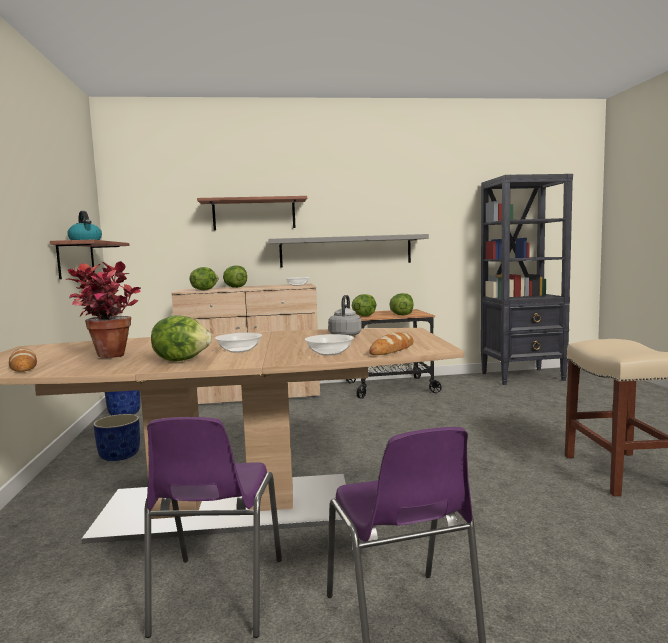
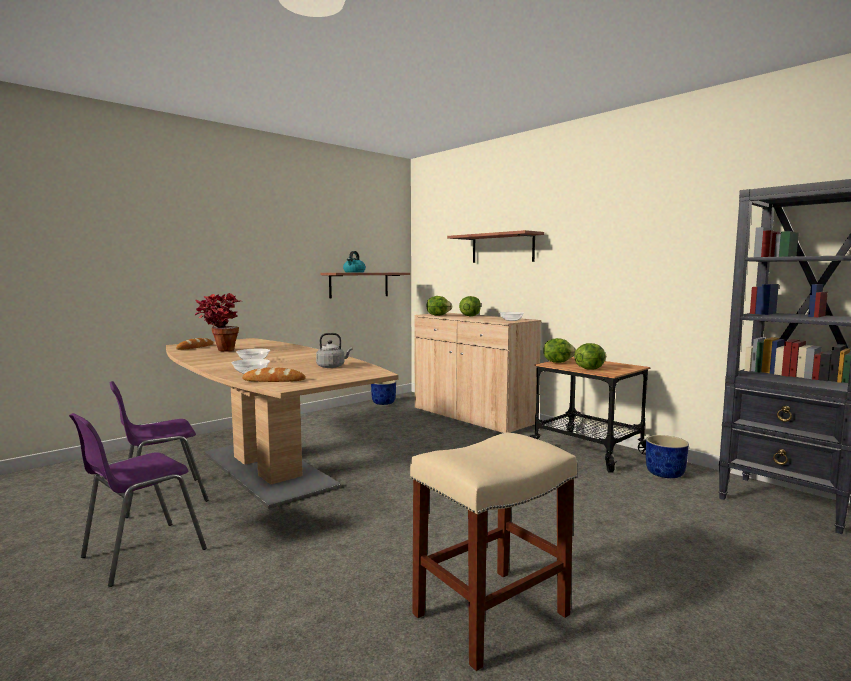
camera: 55 degrees right, 0 degrees up
blue planter [93,414,140,461] -> blue planter moved to [646,435,689,478]
lettuce [151,315,212,361] -> none
grey shelf [268,234,429,268] -> none

